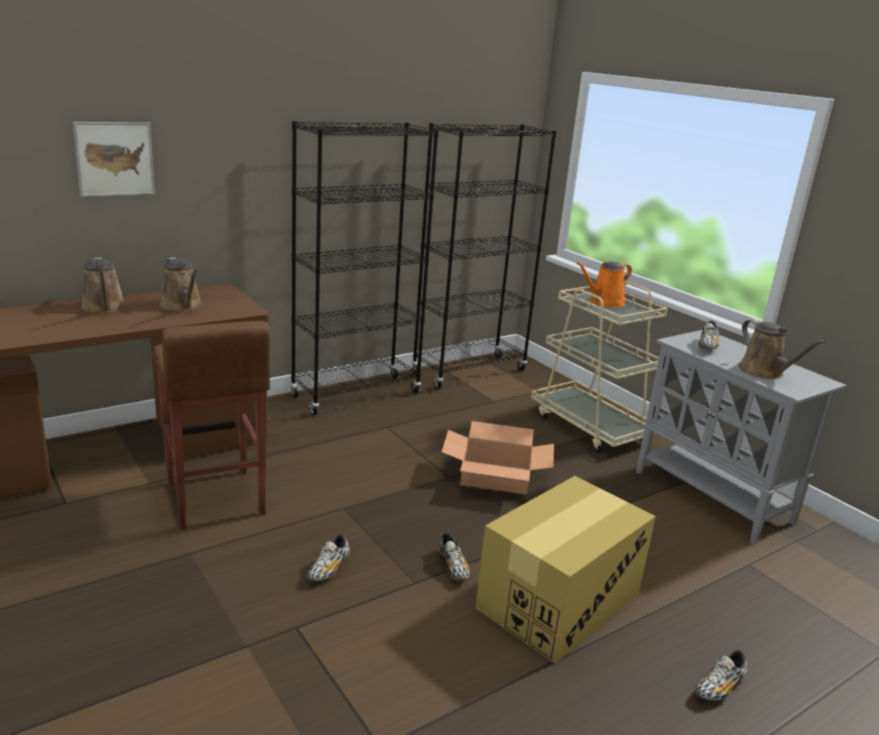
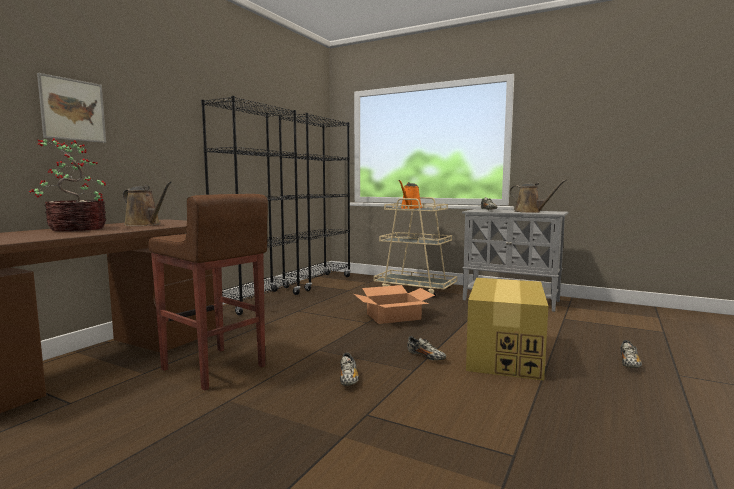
camera: 25 degrees left, 15 degrees down
brown watering can [81,257,126,313] -> potted plant [29,138,106,231]

